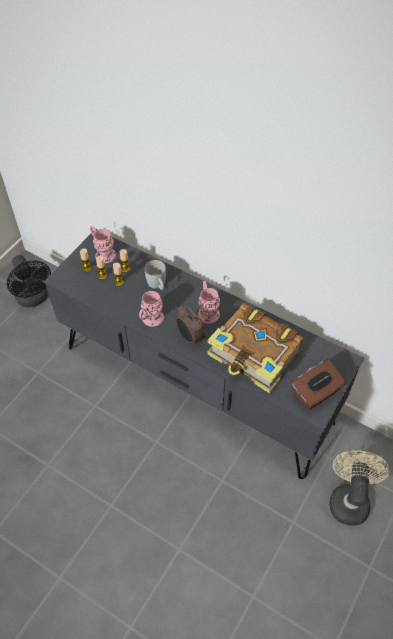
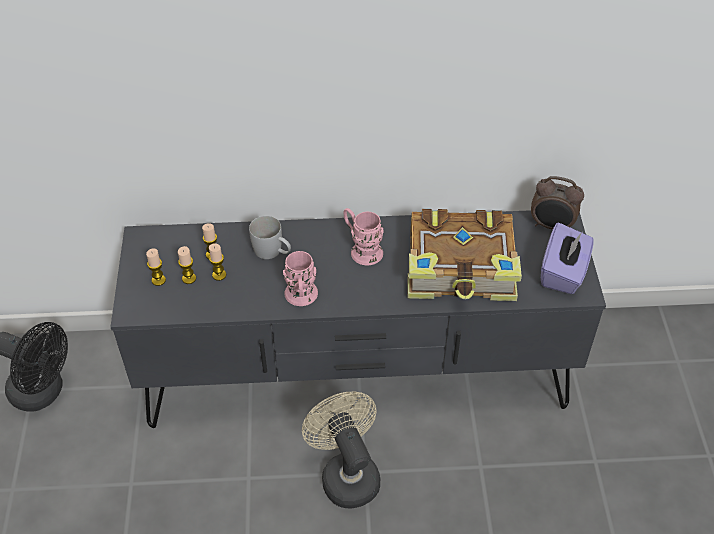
camera: 35 degrees left, 5 degrees down
pink mug [90,226,116,263] -> none
alarm clock [175,304,206,346] -> alarm clock moved to [531,176,584,230]
brown tissue box [291,359,346,410] -> purple tissue box [541,222,594,294]
beige fan [329,450,390,526] -> beige fan moved to [302,392,380,509]

